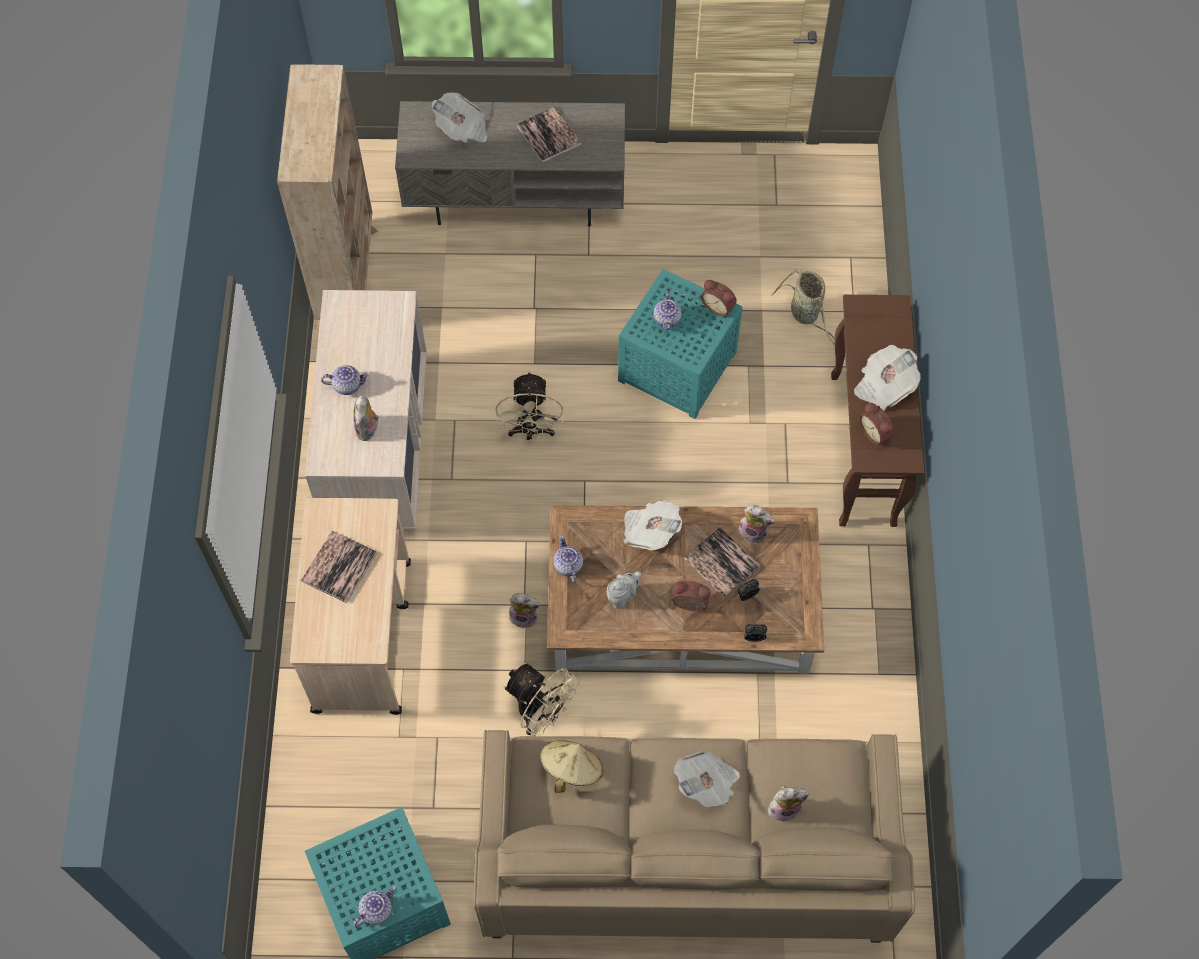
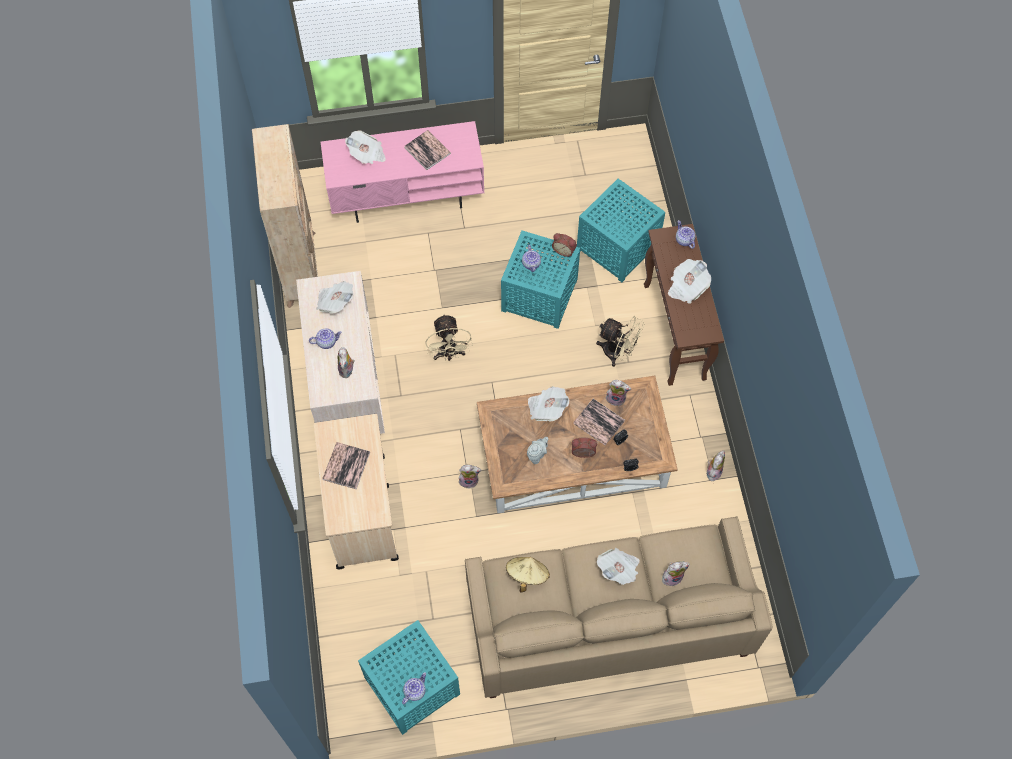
camera: 10 degrees left, 0 degrees up
grey tv stand [395,101,625,227] -> pink tv stand [321,121,484,223]
beige fan [503,663,580,736] -> beige fan moved to [596,316,645,367]
teapot [553,536,583,583] -> teapot moved to [676,220,695,249]
basket [772,269,835,345] -> turquoise side table [577,179,665,282]
alarm clock [859,403,894,445] -> none
none -> newspaper [316,281,353,314]
none -> plush toy [707,450,725,481]

